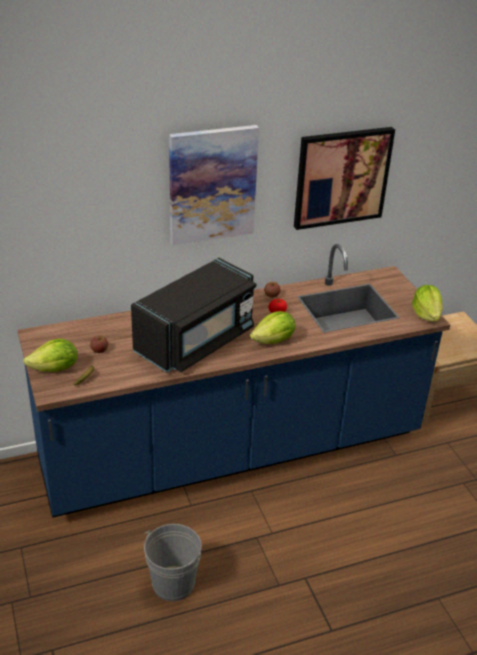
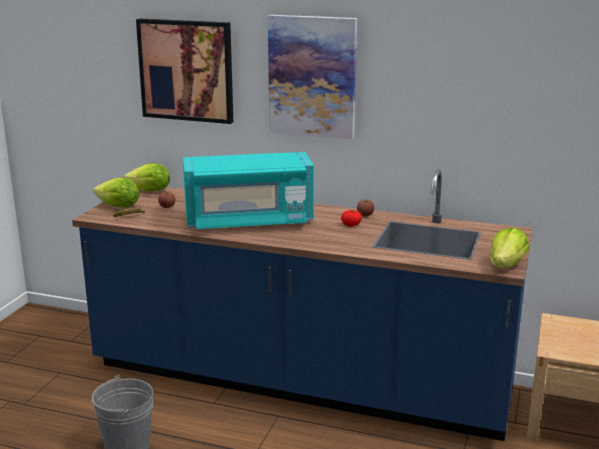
camera: 40 degrees right, 15 degrees down
black microwave [131,258,256,372] -> turquoise microwave [183,152,314,229]
lettuce [250,311,295,344] -> lettuce moved to [124,163,170,191]
picture [294,127,395,230] -> picture moved to [136,18,233,124]

